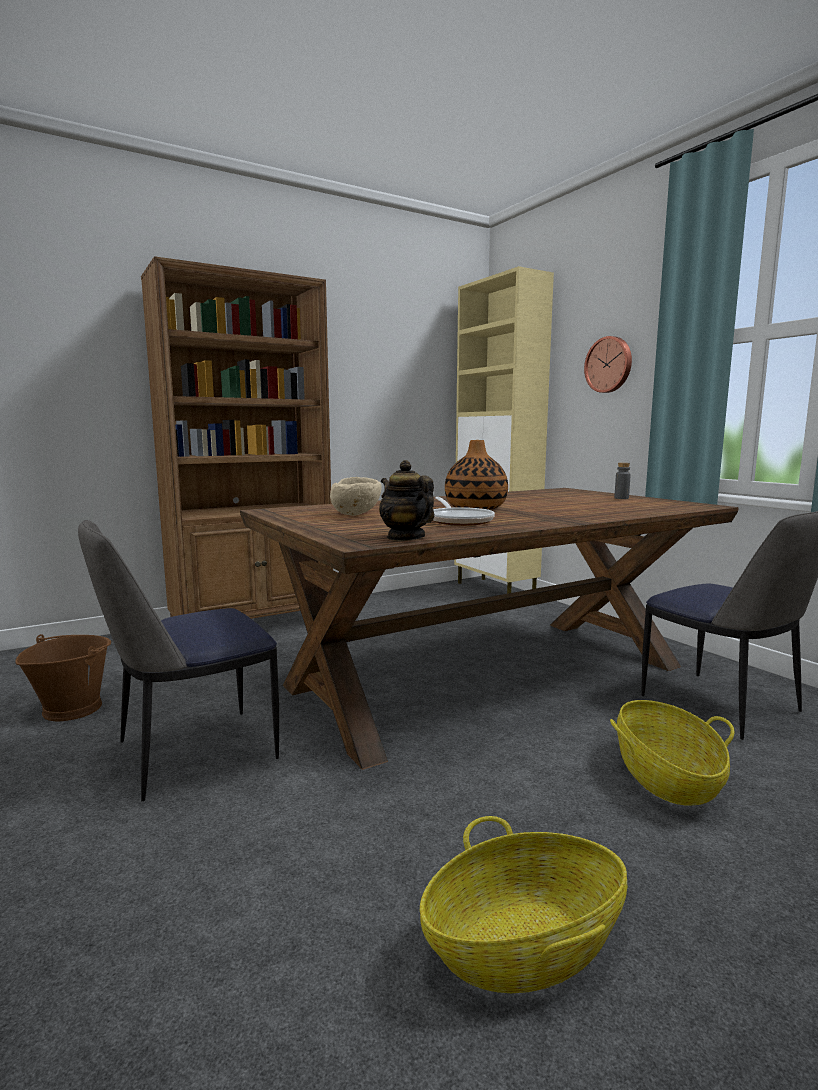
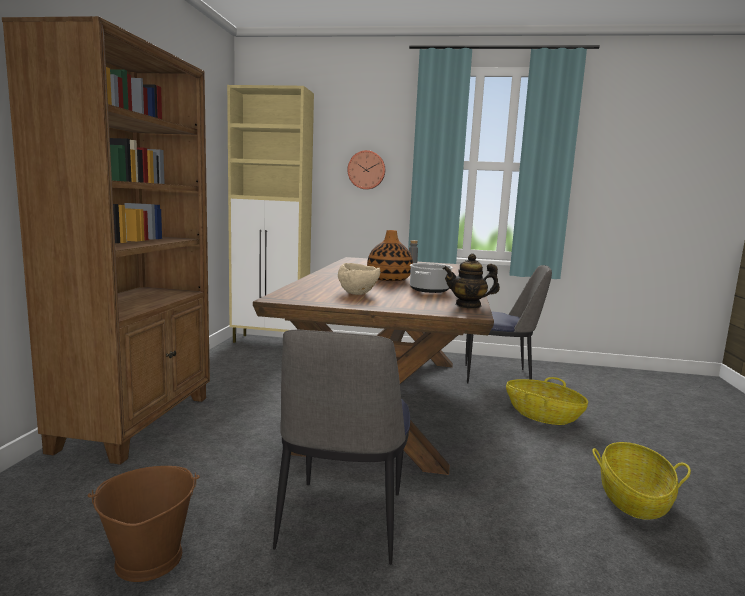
camera: 50 degrees left, 0 degrees up
frying pan [433,497,495,526] -> cooking pot [410,263,453,293]

